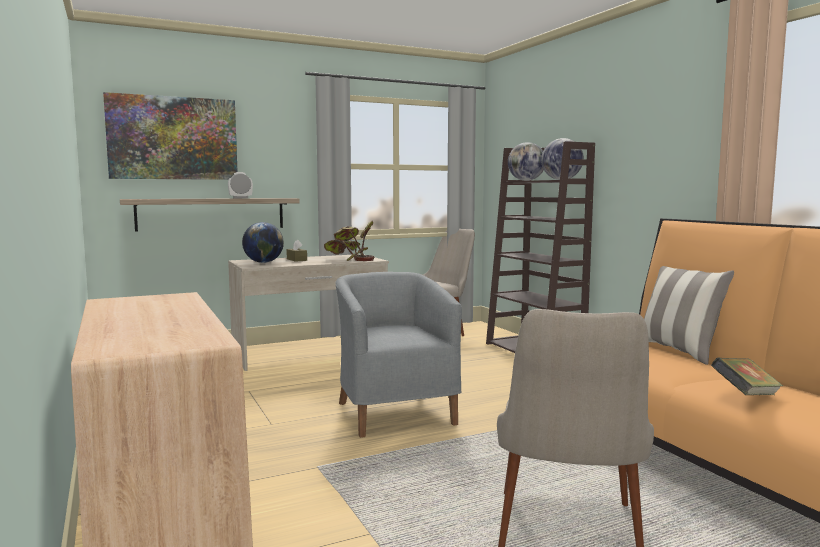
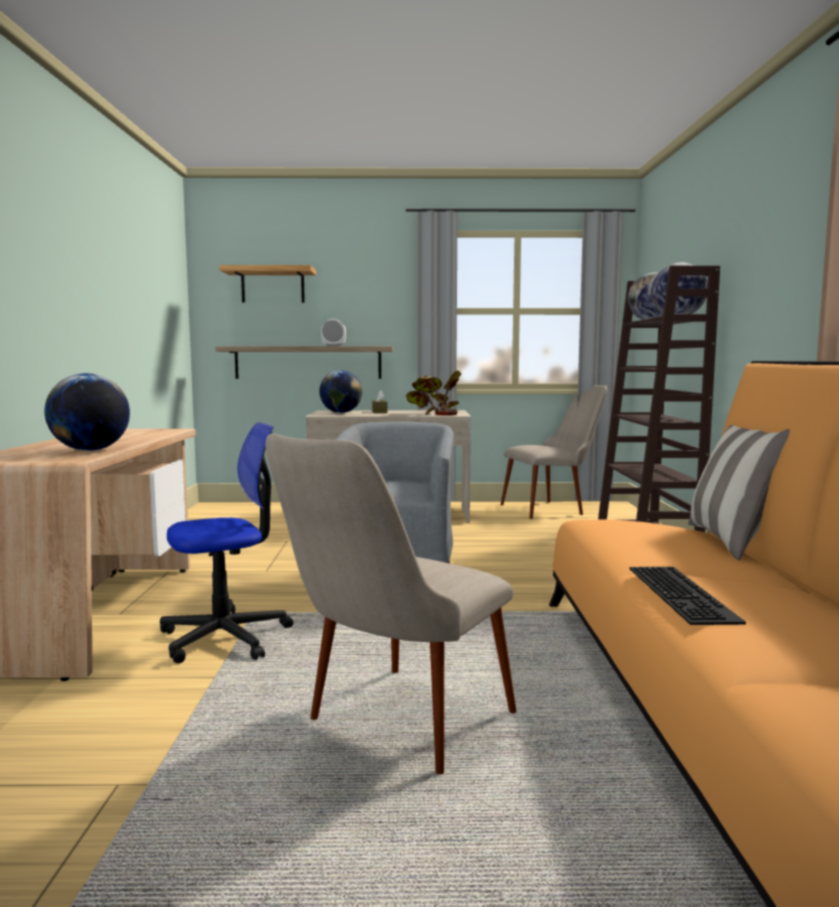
camera: 25 degrees right, 0 degrees up
picture [103,92,238,180] -> shelf [219,265,316,303]
book [711,358,783,395] -> keyboard [630,567,746,625]
none -> globe [45,373,130,451]
none -> office chair [160,422,293,663]

